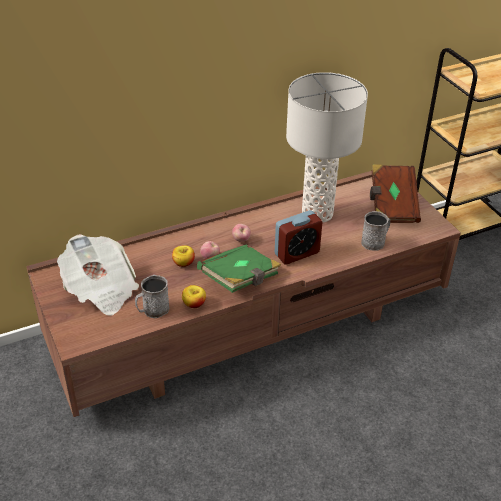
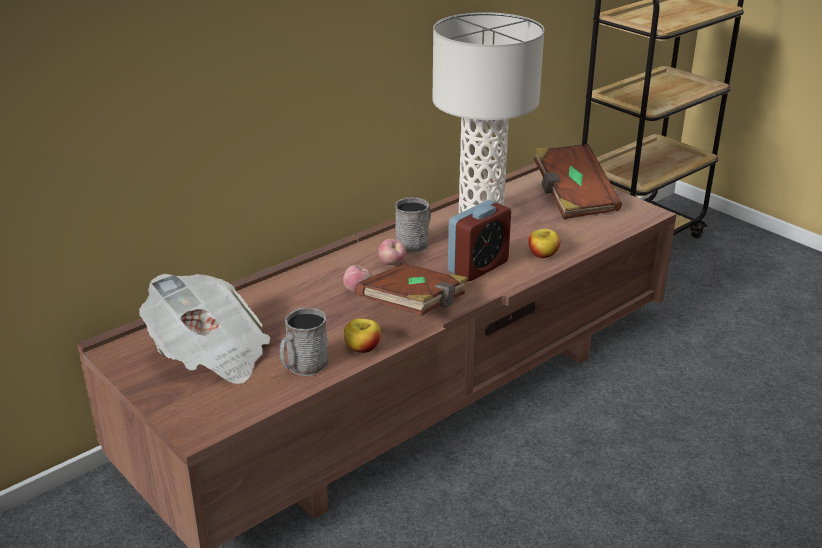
camera: 15 degrees left, 10 degrees down
apple [172,245,195,267] -> apple moved to [528,229,561,258]
green book [197,245,281,293] -> brown book [355,264,468,316]
grey mug [361,211,390,251] -> grey mug moved to [395,197,431,253]

